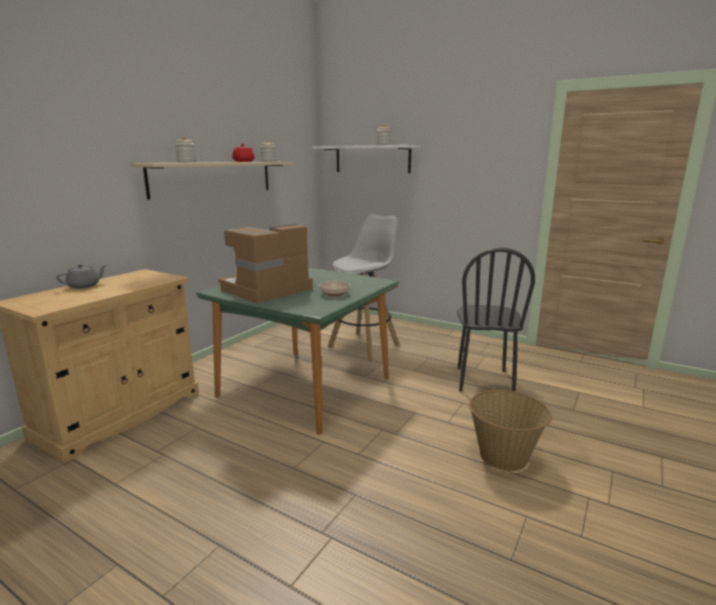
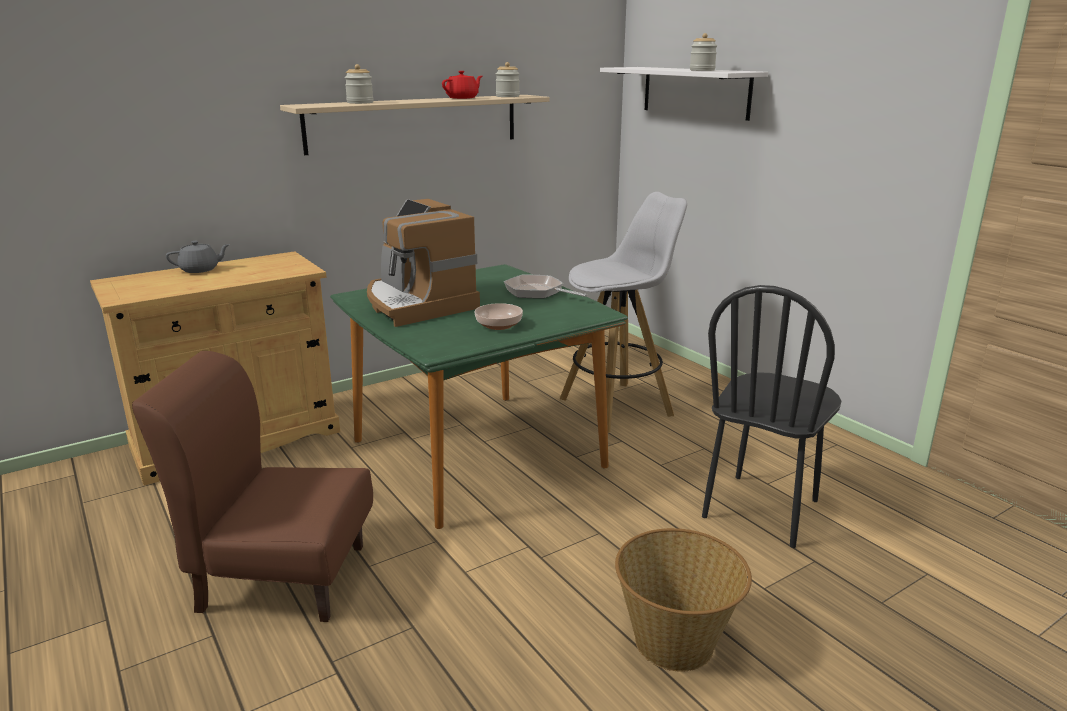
camera: 25 degrees right, 5 degrees up
coffee machine [218,224,313,303] -> coffee machine turned 105 degrees counterclockwise [367,199,480,327]
none -> brown chair [132,351,373,622]
none -> frying pan [504,275,587,298]

